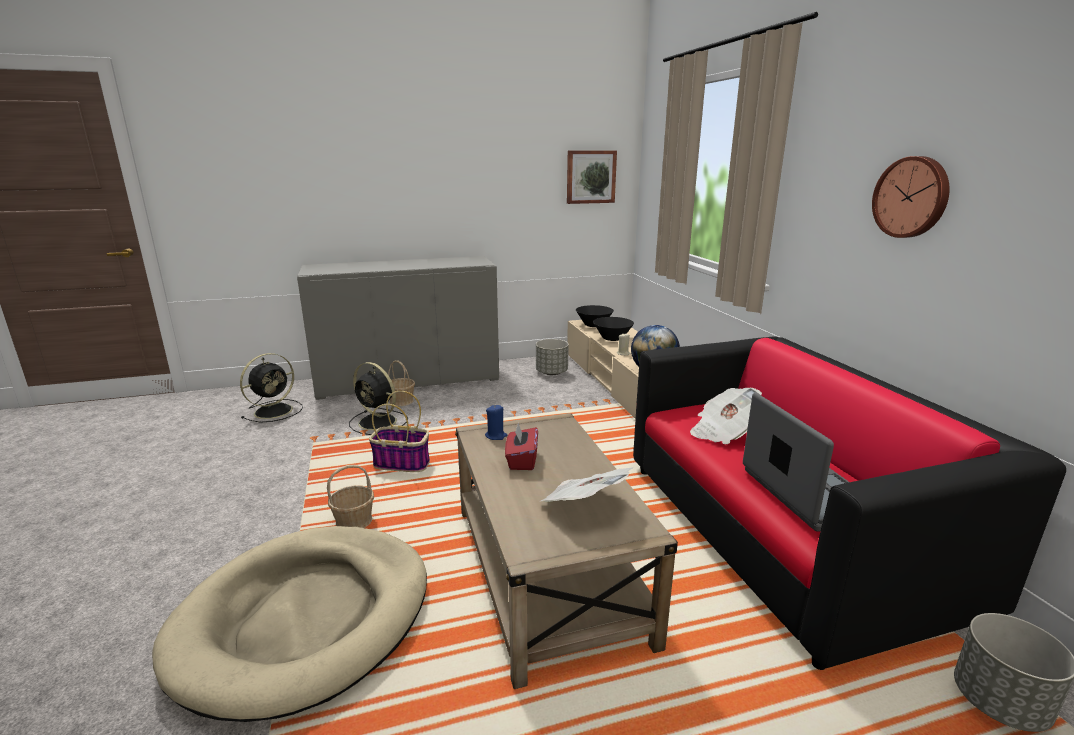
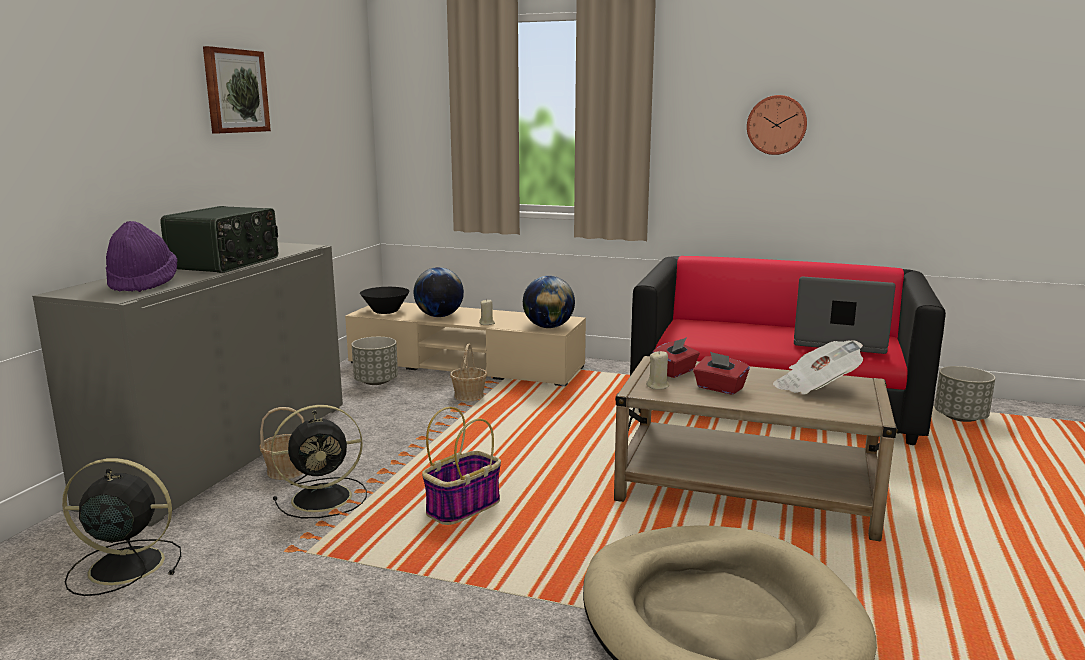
camera: 55 degrees left, 5 degrees down
black fan [240,353,303,422] -> black fan turned 75 degrees counterclockwise [62,458,181,596]
basket [327,465,374,528] -> basket moved to [450,344,487,402]
blue candle [485,405,507,440] -> beige candle [646,351,670,389]
picture [567,150,617,204] -> picture moved to [203,46,271,133]
black bowl [593,317,634,341] -> globe [414,267,464,317]
newspaper [690,388,762,444] -> none
none -> purple hat [106,221,177,292]
none -> radio [160,206,278,273]
none -> red tissue box [652,337,700,378]

